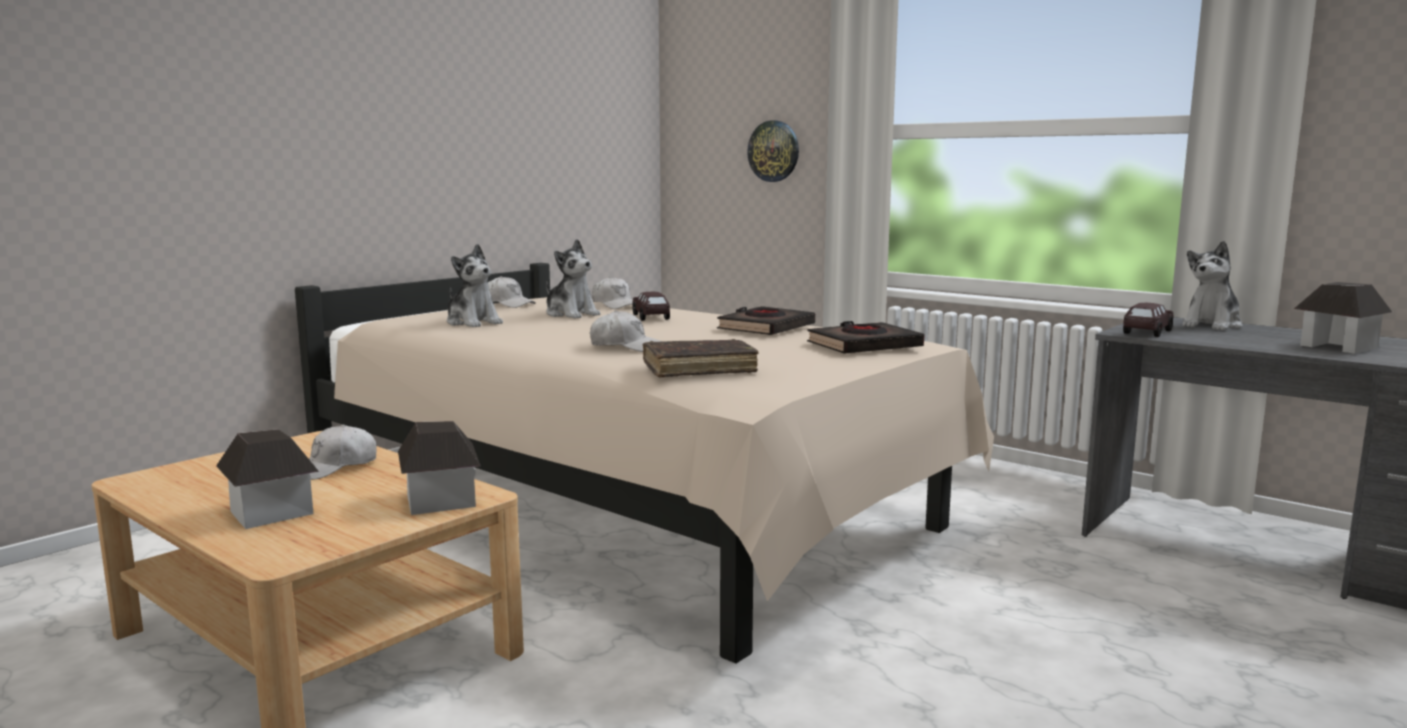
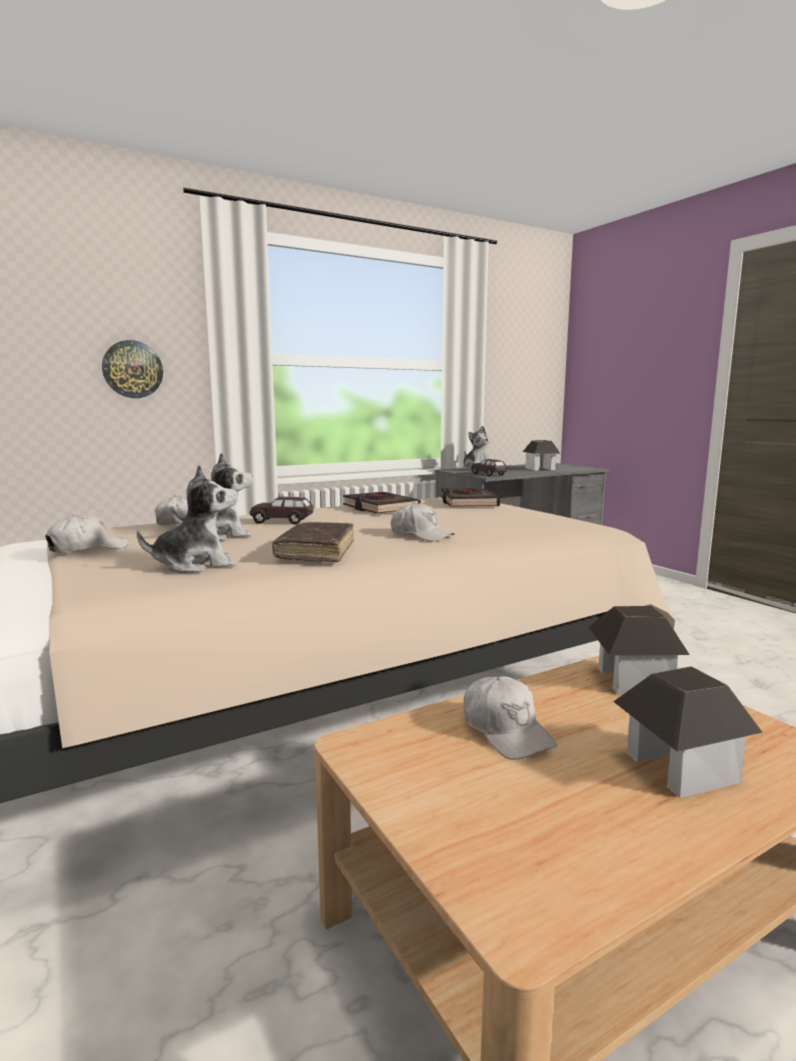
camera: 70 degrees left, 0 degrees up
white cap [590,310,663,352] -> white cap turned 90 degrees clockwise [391,502,455,542]
brown book [643,339,759,378] -> brown book moved to [272,522,354,562]

